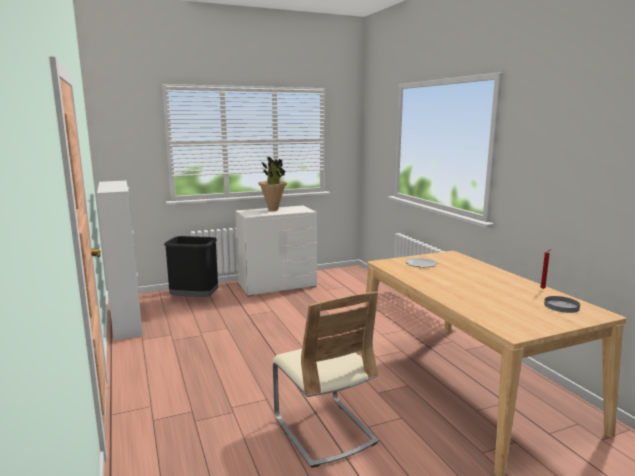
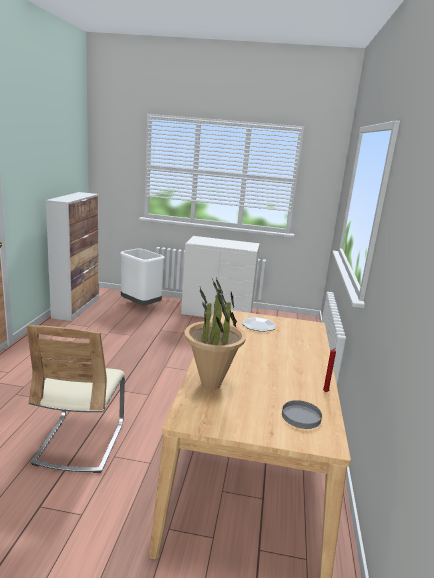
camera: 30 degrees right, 5 degrees up
black trash can [164,236,218,297] -> white trash can [120,248,165,305]
potted plant [258,156,287,211] -> potted plant moved to [185,277,247,390]

